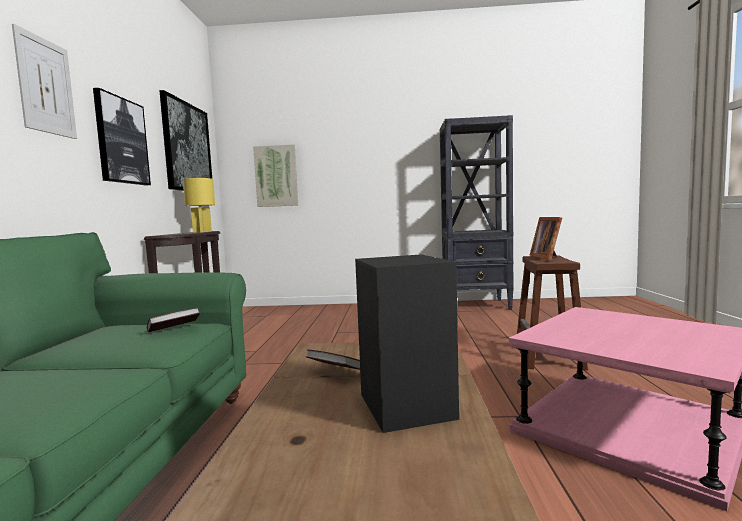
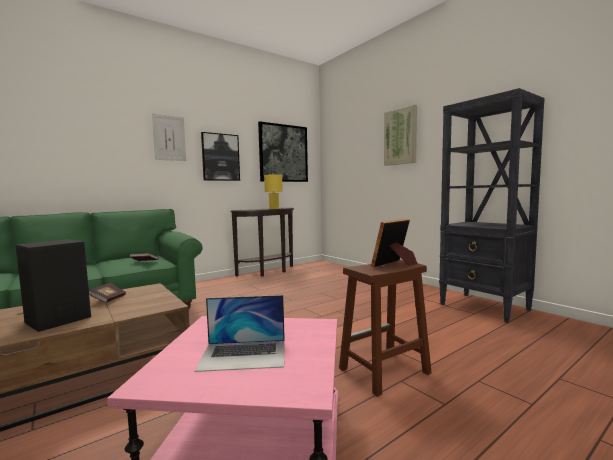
camera: 50 degrees right, 0 degrees up
picture [253,144,298,207] -> picture moved to [384,105,417,166]
none -> laptop [195,295,285,372]

